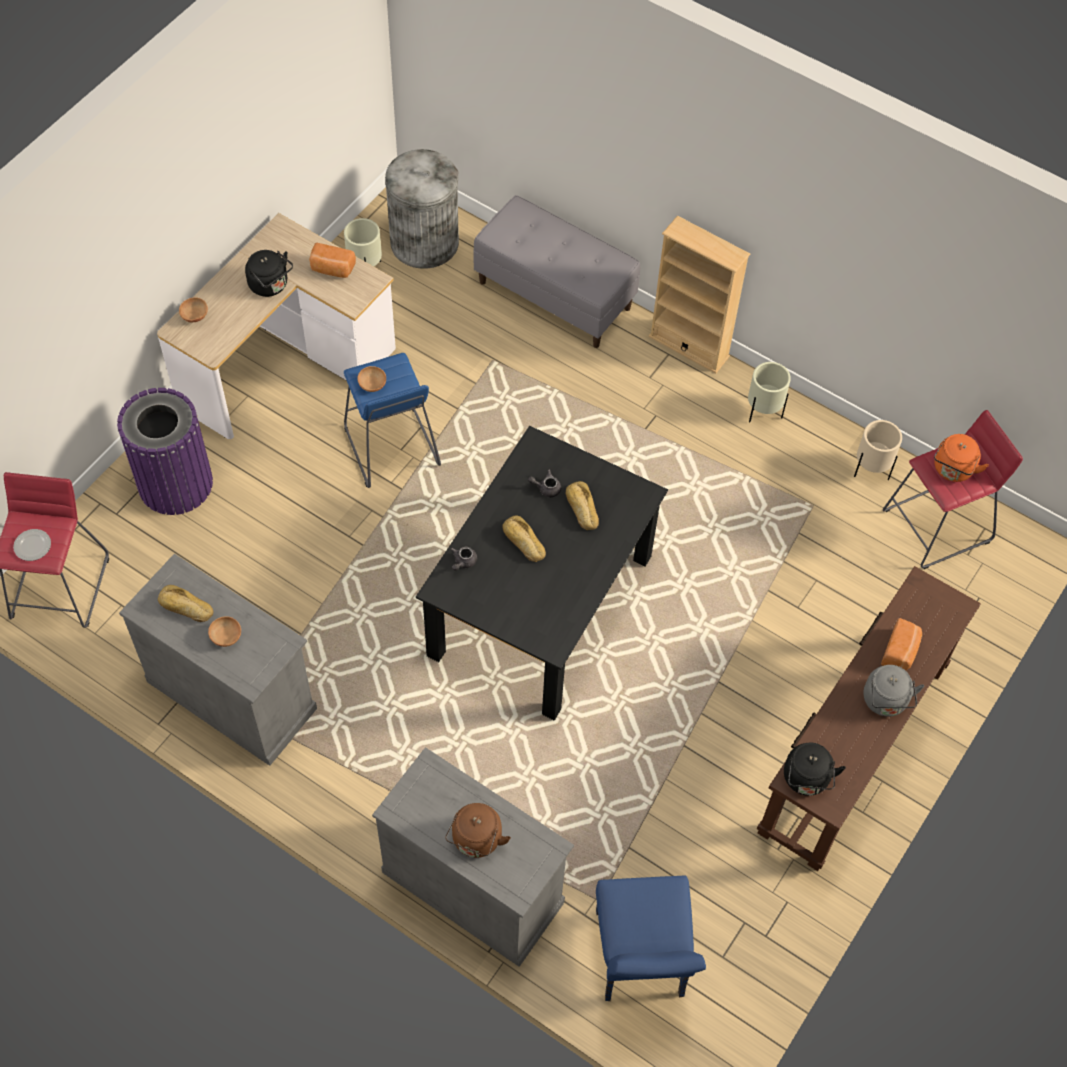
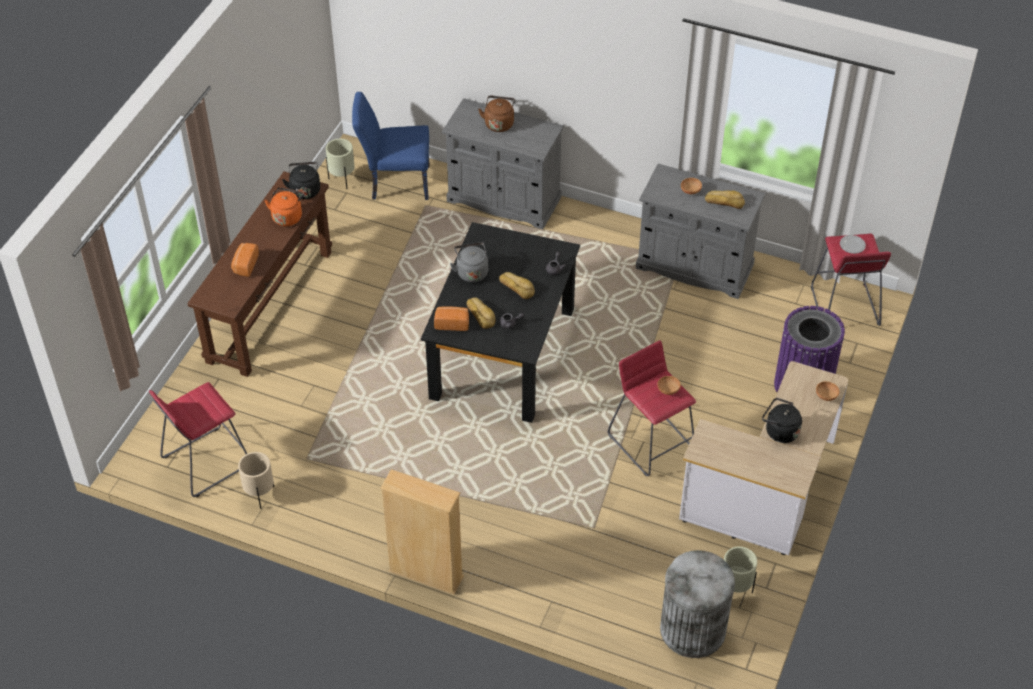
camera: 170 degrees right, 10 degrees down
bread [309,243,356,278] -> bread moved to [434,307,469,331]
blue stool [344,353,441,488] -> red stool [608,340,696,476]
grey bench [473,195,640,348] -> none
blue chair [596,875,706,1001] -> blue chair turned 75 degrees counterclockwise [352,92,430,200]
beige planter [748,362,791,422] -> beige planter moved to [326,139,355,189]
grey kettle [863,665,924,717] -> grey kettle moved to [450,242,488,282]
orange kettle [934,434,989,482] -> orange kettle moved to [264,187,304,226]

